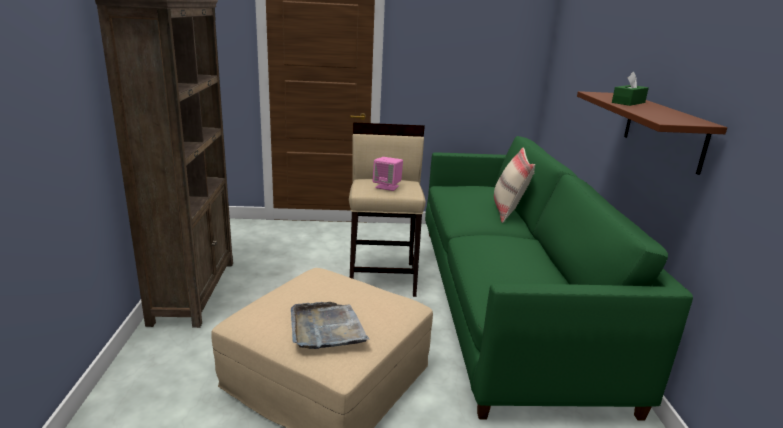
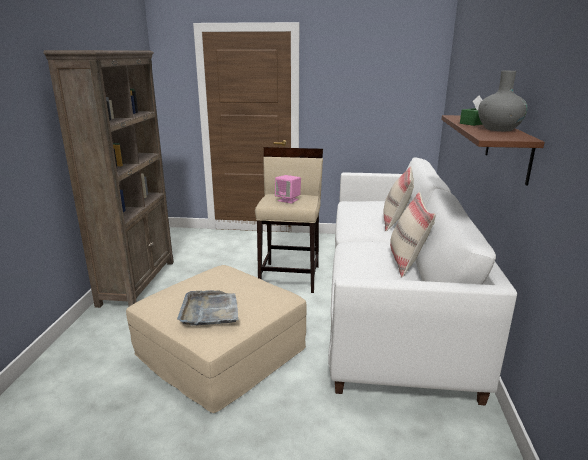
camera: 10 degrees right, 0 degrees up
green sofa [425,136,693,421] -> white sofa [328,157,517,406]
none -> beige pillow [390,192,436,277]
none -> grey vase [478,71,528,131]

